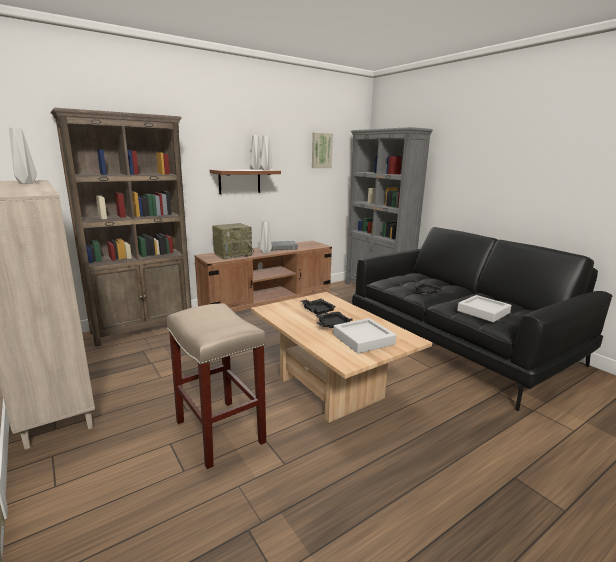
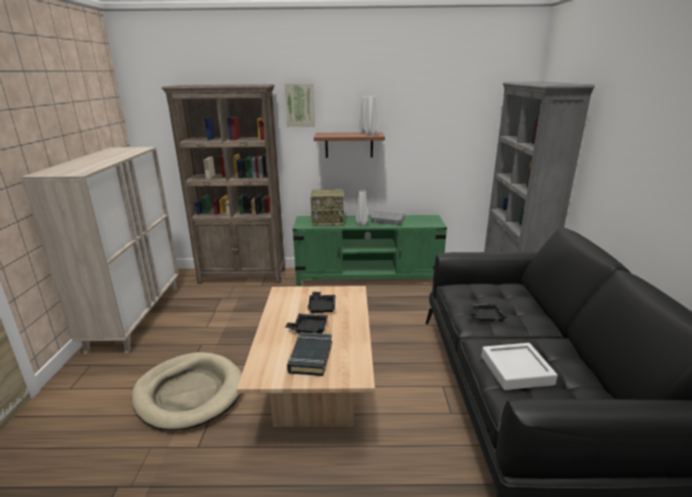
camera: 35 degrees right, 5 degrees up
grey vase [9,128,37,184] -> none
beige stool [167,303,266,469] -> beige dog bed [132,352,242,430]
brown tv stand [194,241,332,312] -> green tv stand [293,215,447,286]
picture [312,133,333,168] -> picture moved to [285,83,315,127]
grey tray [333,318,396,354] -> black book [287,332,332,376]

